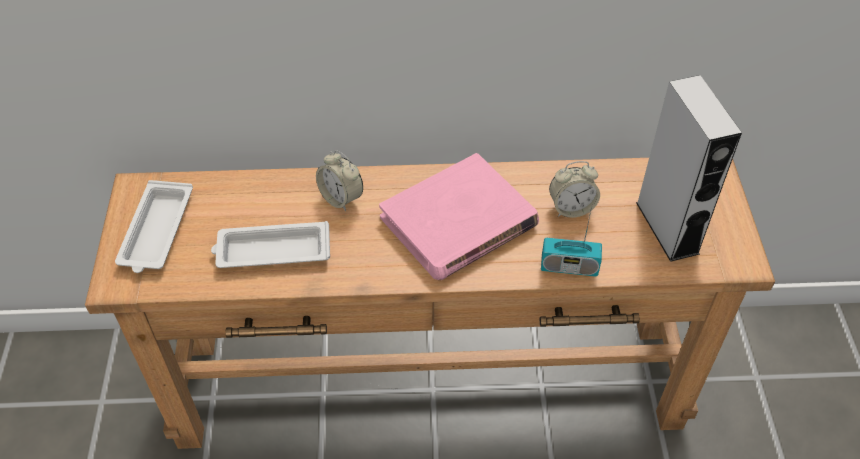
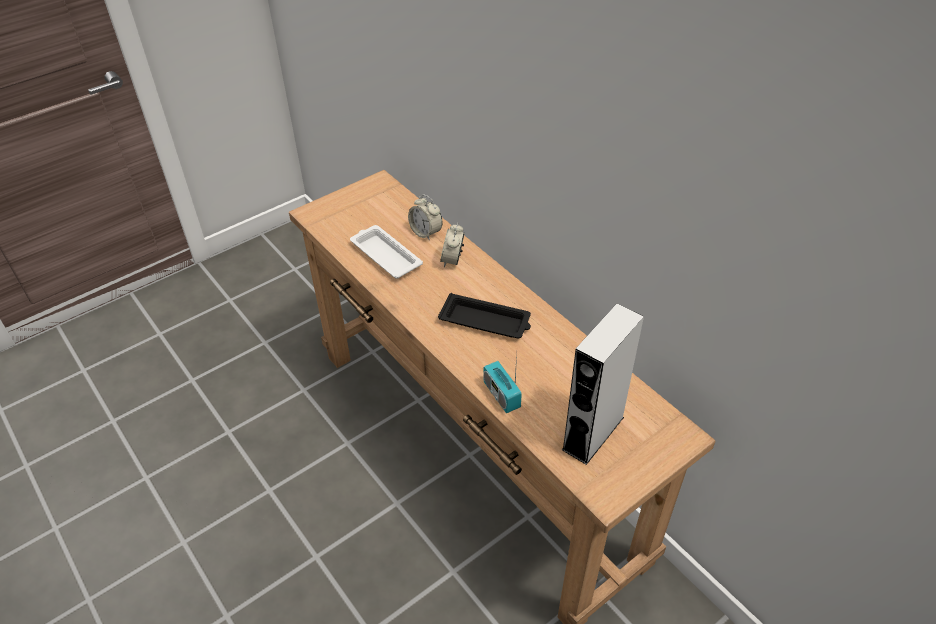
camera: 55 degrees right, 5 degrees down
white tray [115,180,193,273] -> none
pink book [379,153,539,280] -> black tray [438,293,531,339]
alarm clock [549,161,600,218] -> alarm clock moved to [408,194,443,241]

